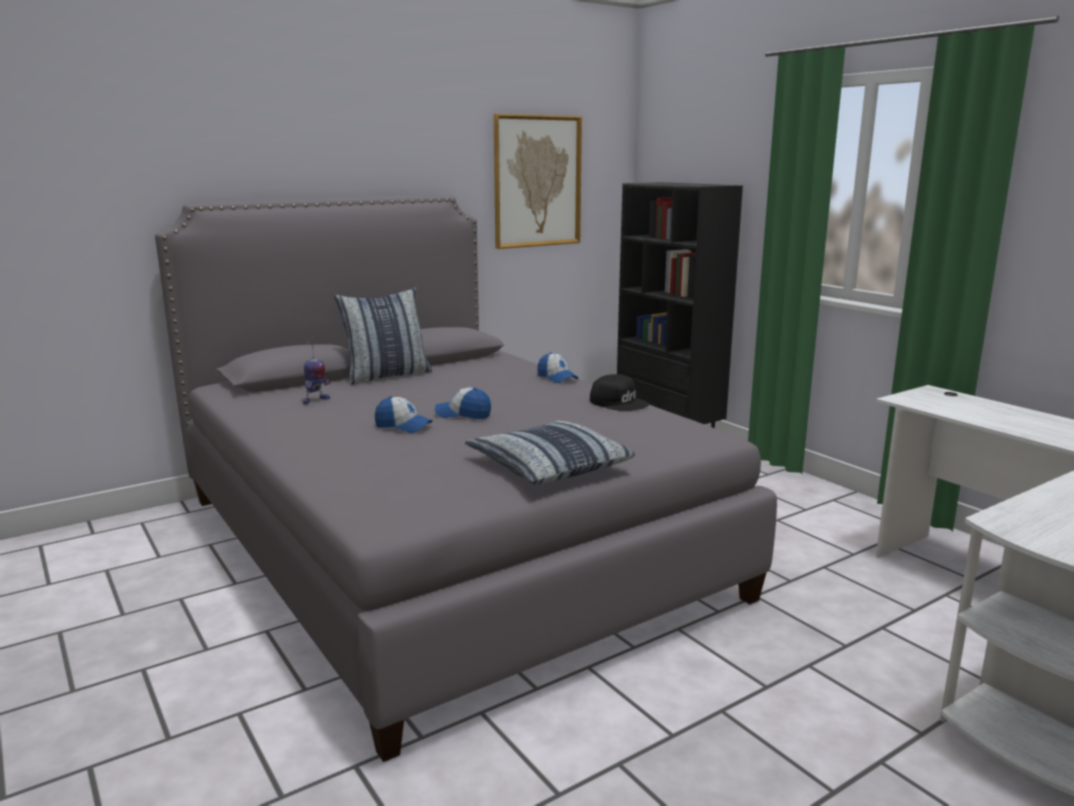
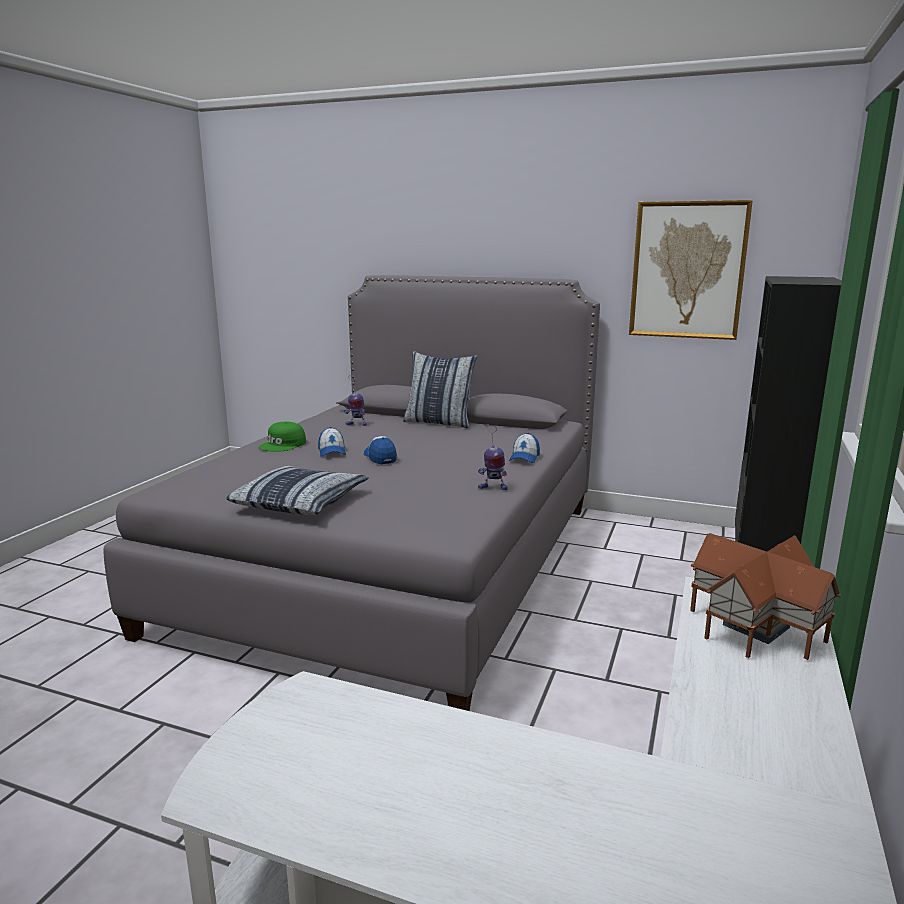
camera: 55 degrees right, 0 degrees up
black cap [590,374,649,411] -> toy robot [478,424,508,490]
none -> green cap [258,421,306,452]
none -> toy house [690,533,841,660]

